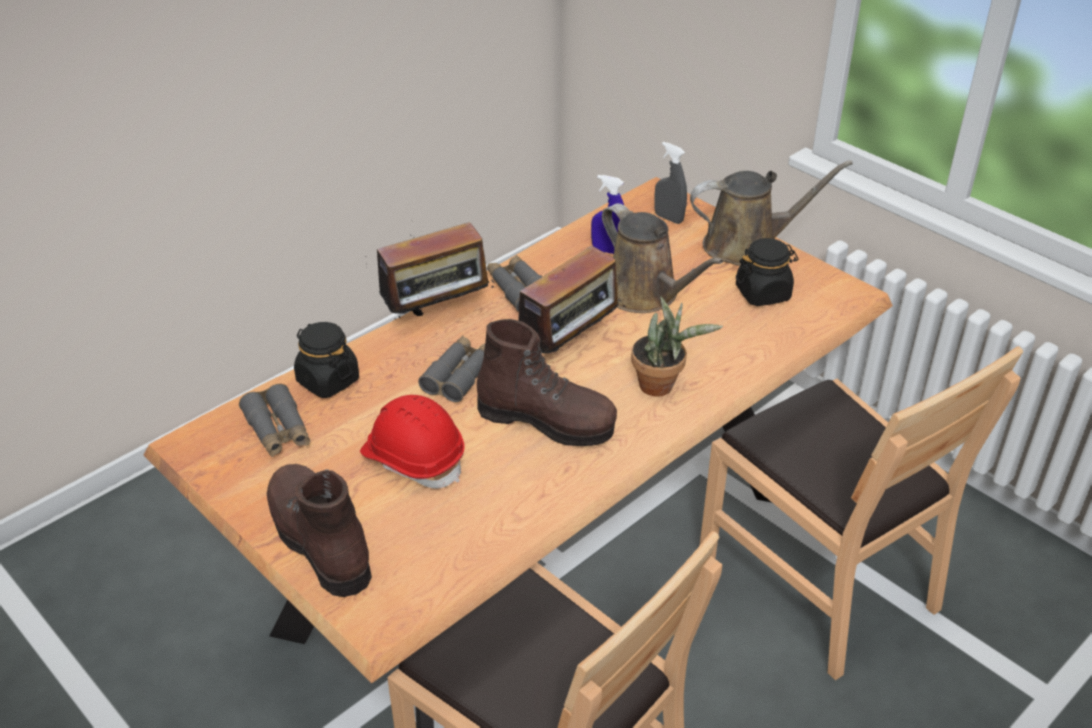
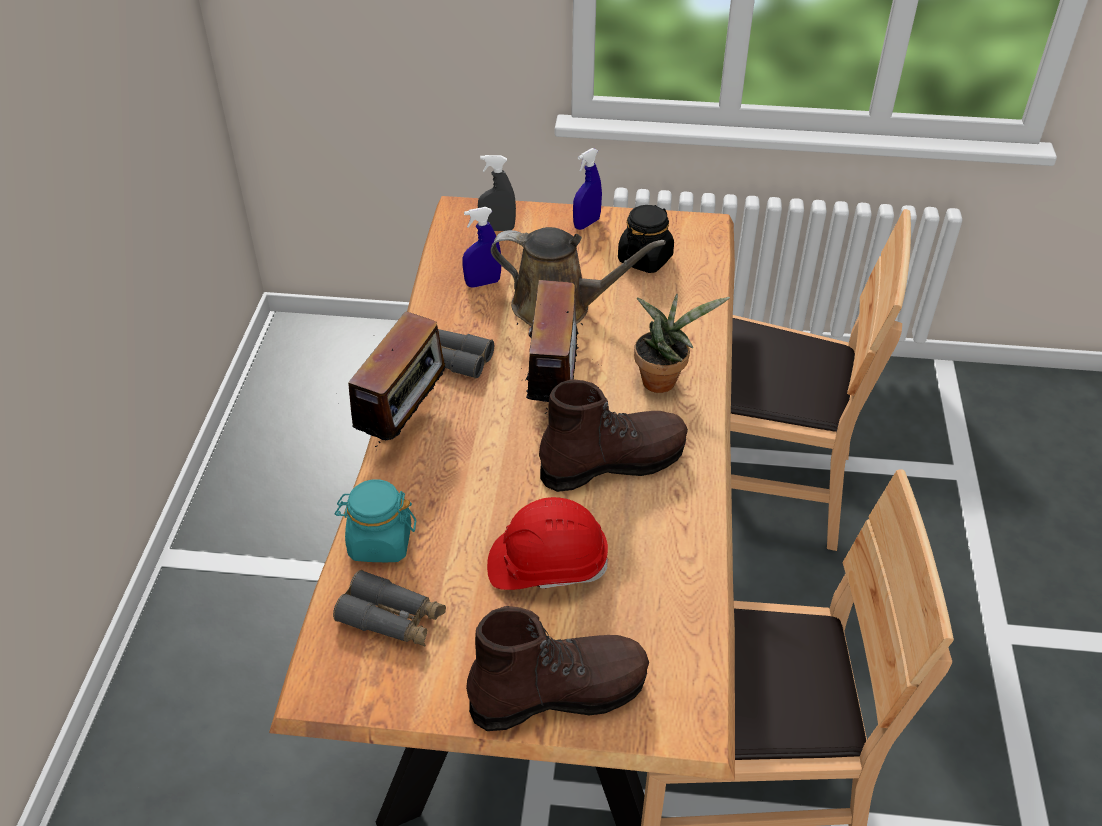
camera: 40 degrees left, 5 degrees up
brown boot [267,464,372,597] -> brown boot turned 150 degrees clockwise [466,606,649,731]
black jar [294,322,359,398] -> turquoise jar [335,479,416,562]
grey binoculars [418,335,485,402] -> none
brown watering can [690,160,853,266] -> blue spray bottle [573,148,602,230]

